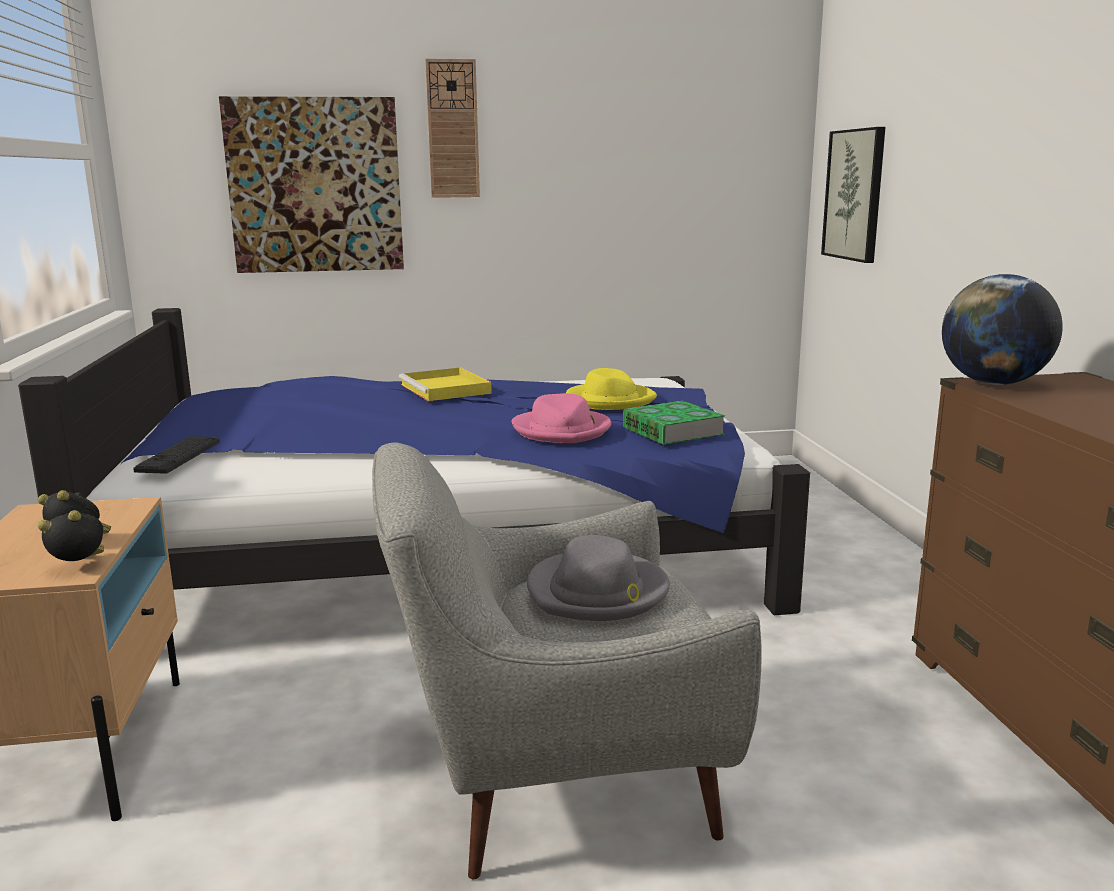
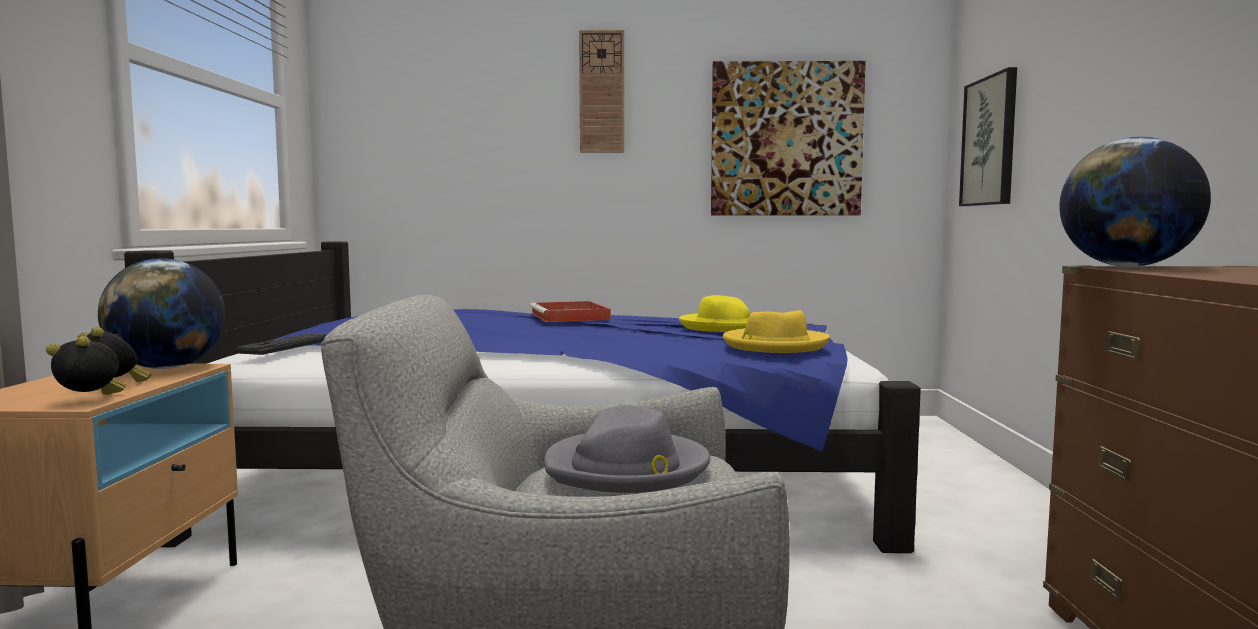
camera: 10 degrees right, 10 degrees down
picture [219,96,404,273] -> picture moved to [711,61,866,215]
yellow tray [399,367,492,401] -> red tray [529,301,611,322]
pink hat [511,393,611,443] -> none
book [623,401,725,445] -> yellow hat [723,310,830,353]
none -> globe [98,258,225,369]

